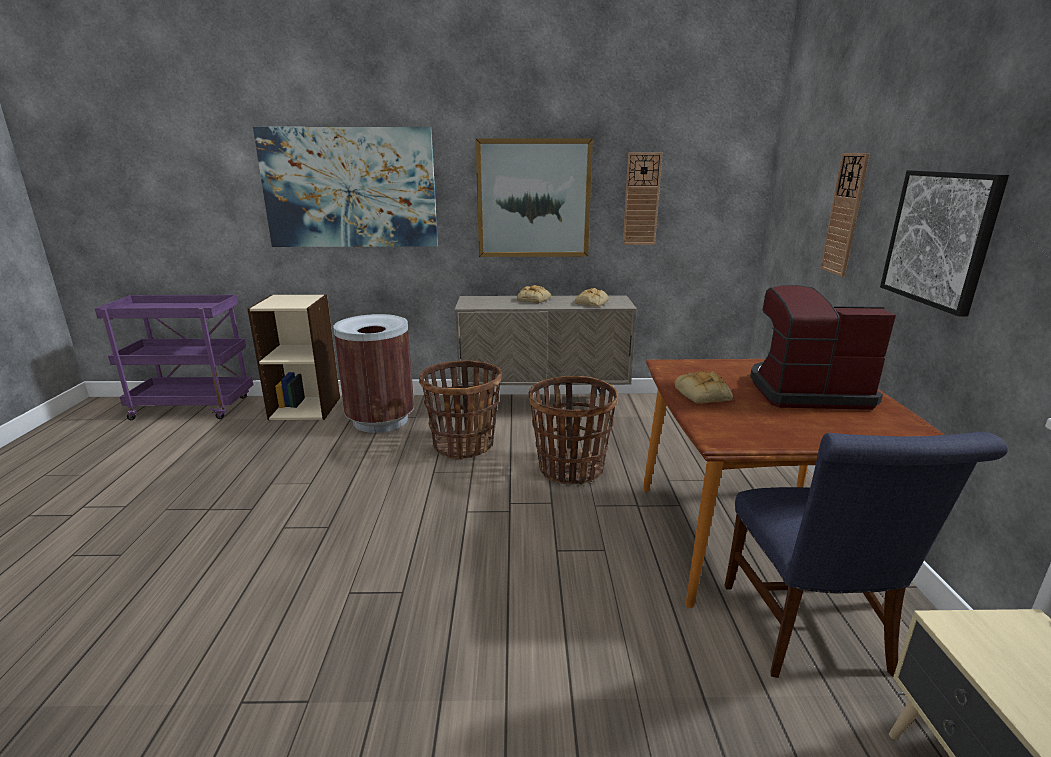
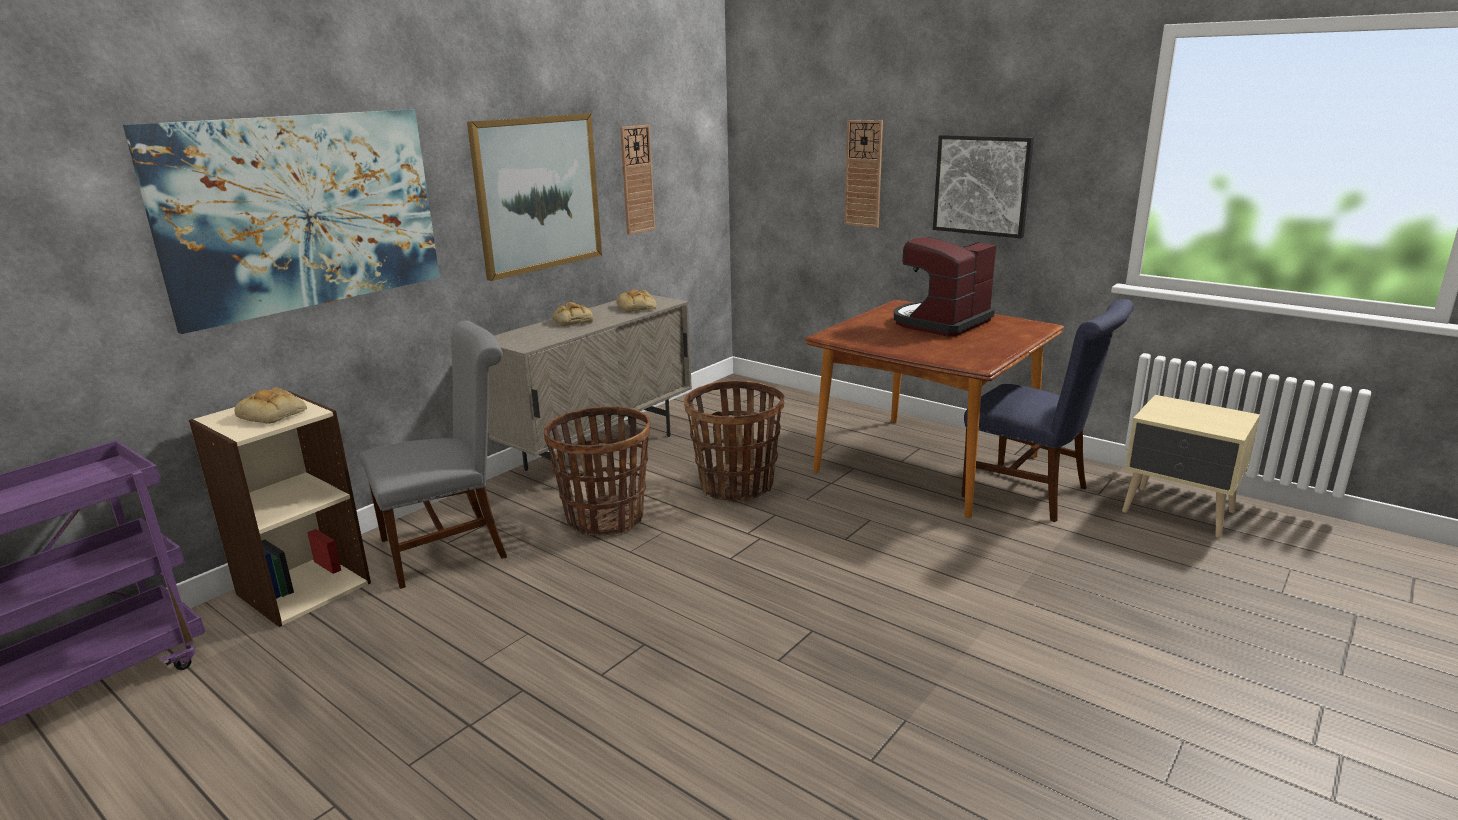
camera: 50 degrees left, 0 degrees up
brown trash can [333,314,414,433] -> grey chair [360,320,507,589]
bread [675,371,733,404] -> bread moved to [234,388,307,424]

